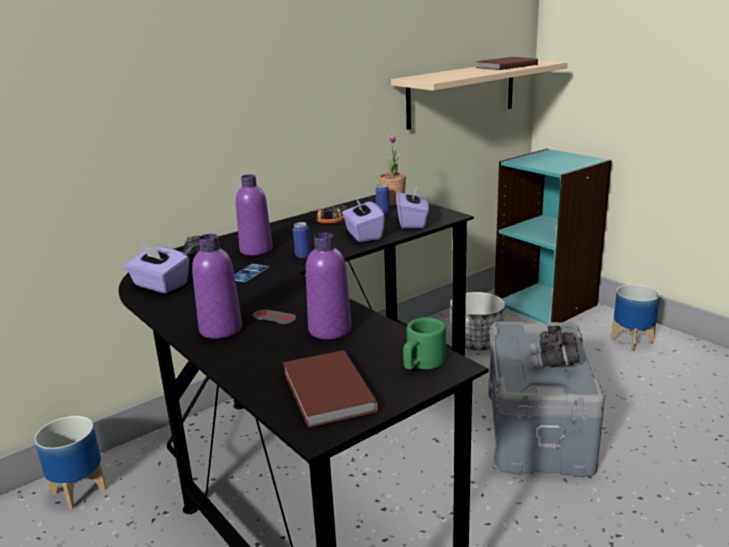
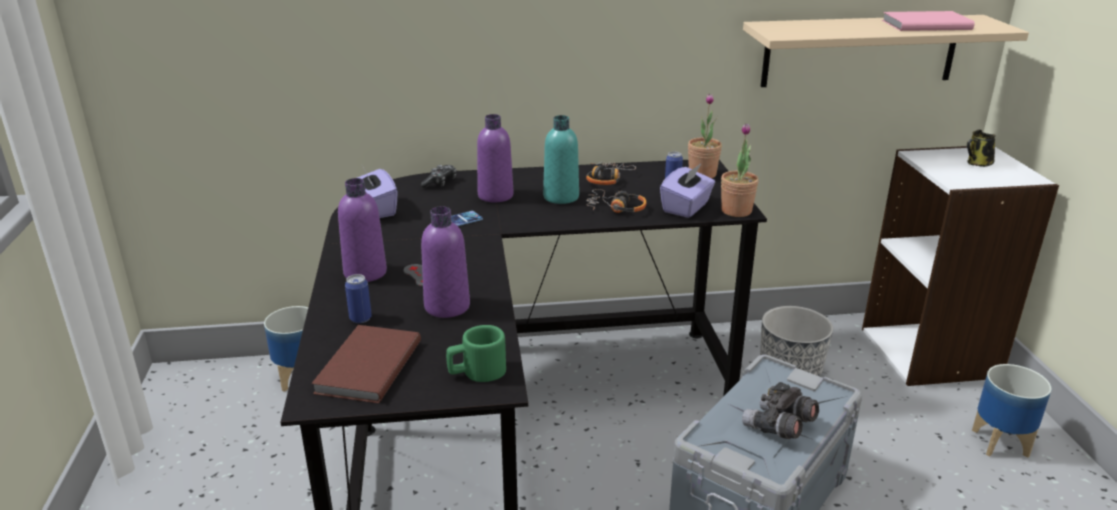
camera: 30 degrees right, 5 degrees up
can [293,222,311,258] -> can moved to [345,274,372,323]
purple tissue box [342,197,385,242] -> headphones [587,189,647,213]
brown book [476,57,538,70] -> pink book [882,11,975,31]
turquoise bookcase [494,149,612,324] -> white bookcase [862,146,1059,386]
none -> turquoise bottle [543,115,579,204]
none -> potted plant [721,123,759,217]
none -> mug [967,130,995,167]

